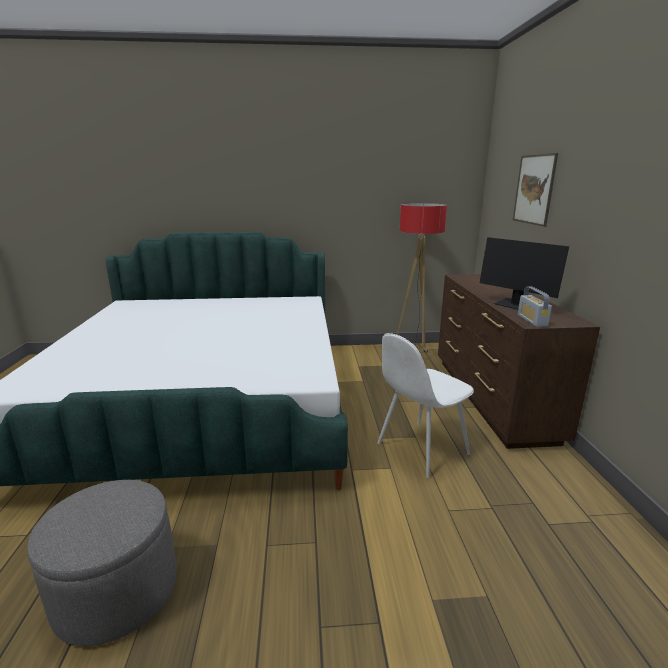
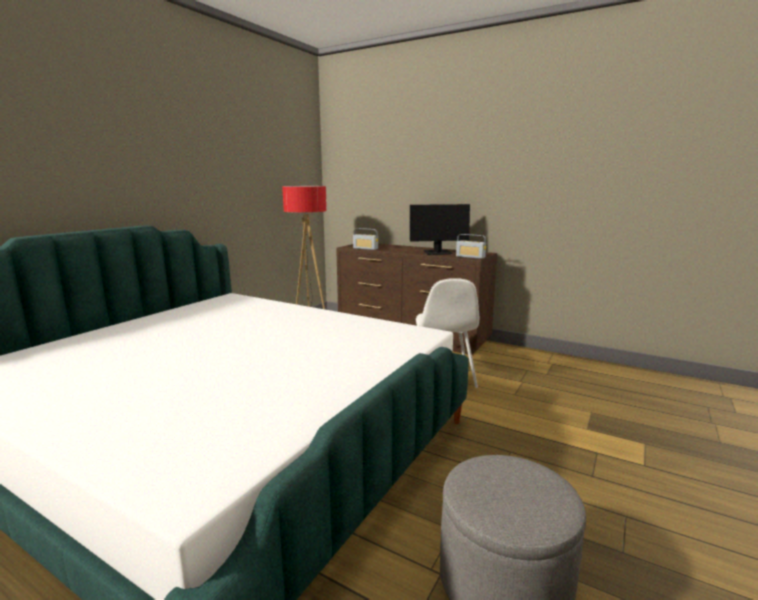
camera: 55 degrees left, 5 degrees down
picture [513,153,558,227] -> none
none -> radio [353,228,378,250]

